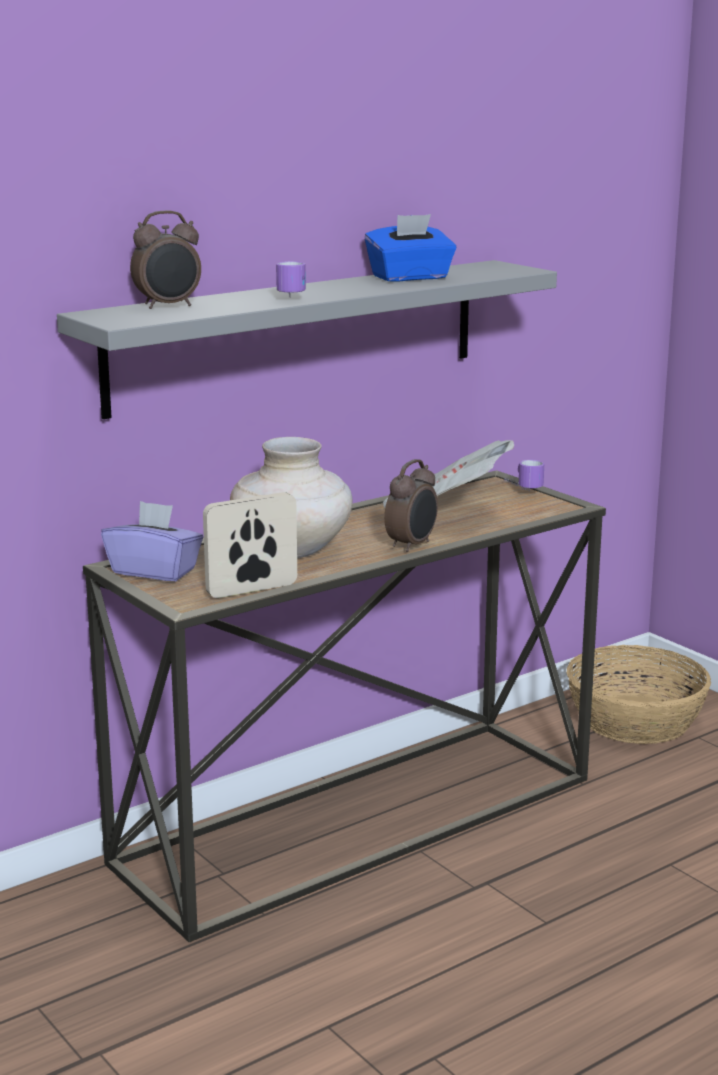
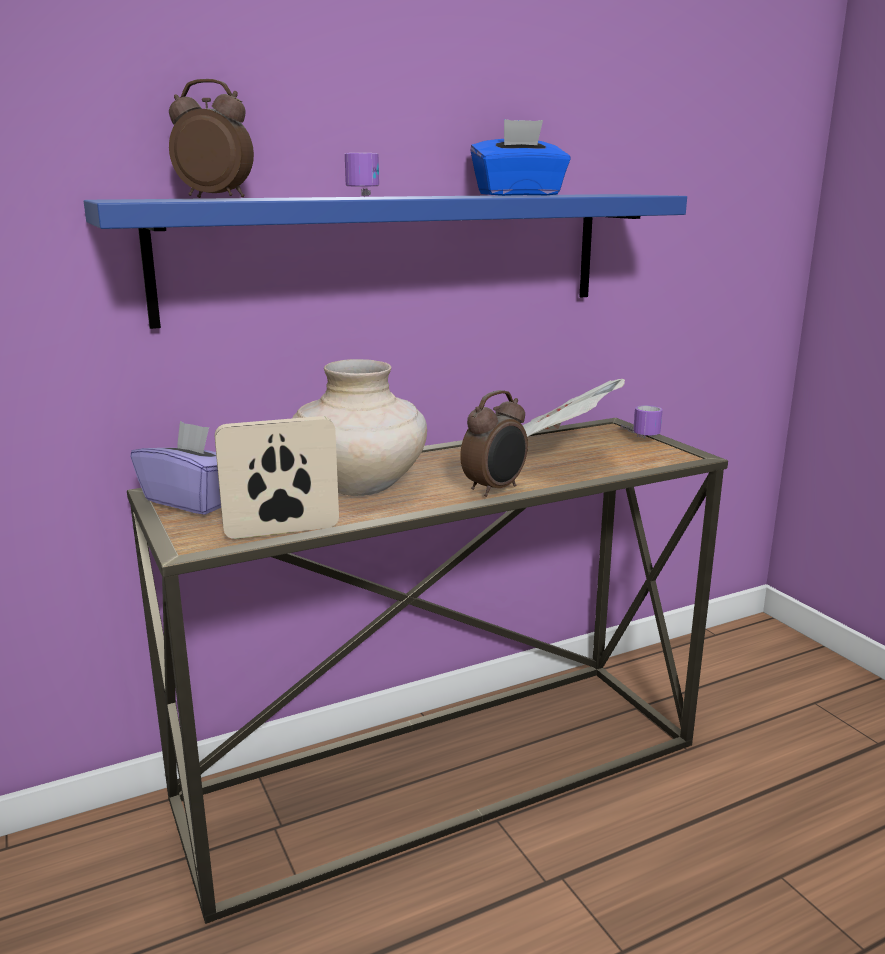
camera: 10 degrees right, 0 degrees up
grey shelf [57,260,557,419] -> blue shelf [84,194,687,329]
alarm clock [130,210,201,309] -> alarm clock turned 150 degrees counterclockwise [169,79,254,198]
basket [566,645,712,744] -> none

